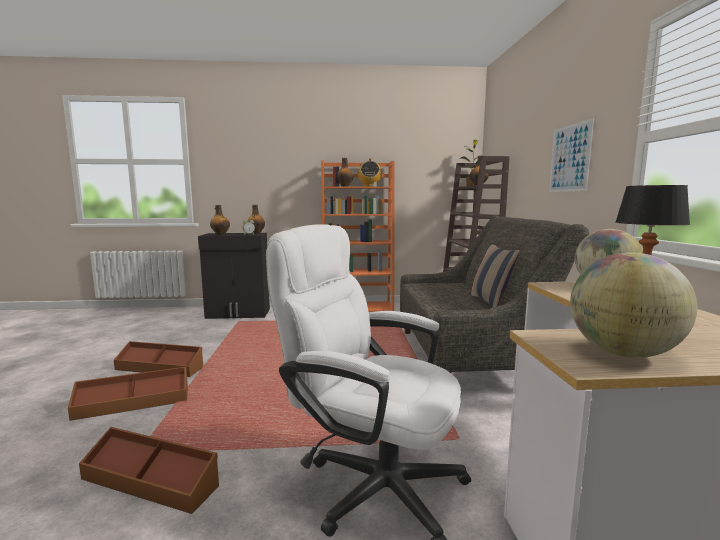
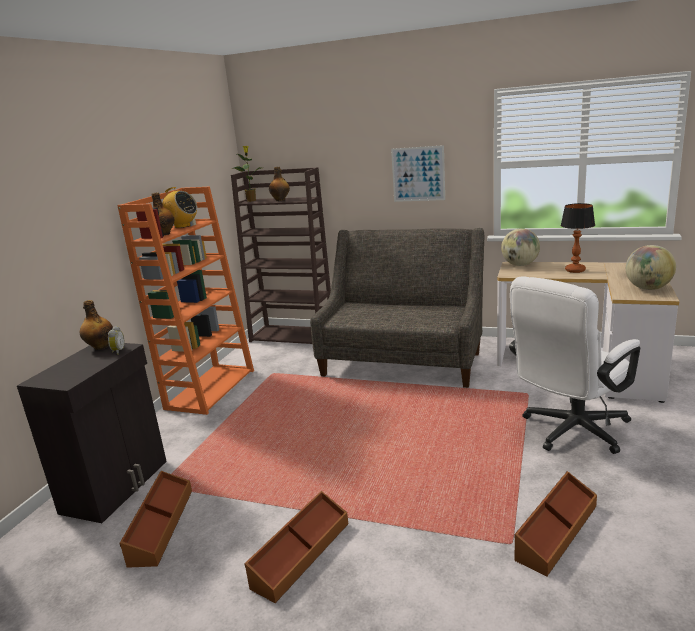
camera: 65 degrees left, 10 degrees up
brown storage box [68,367,188,421] -> brown storage box moved to [120,471,192,568]
bottle [210,205,230,235] -> none
pillow [470,243,520,308] -> none

